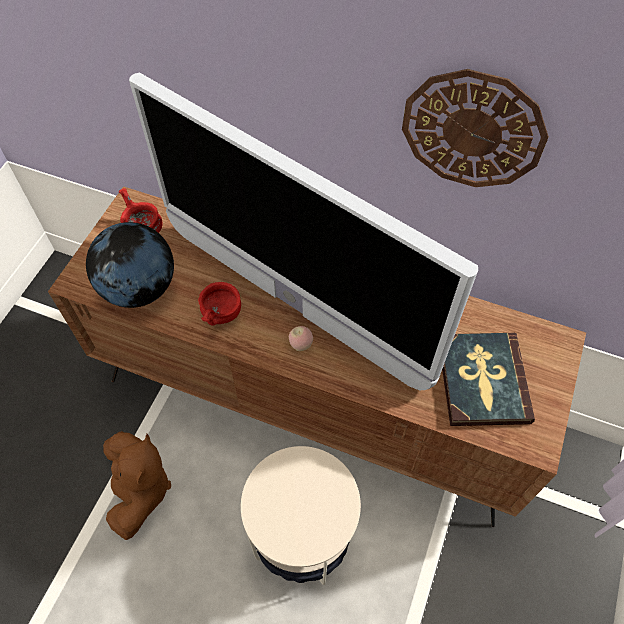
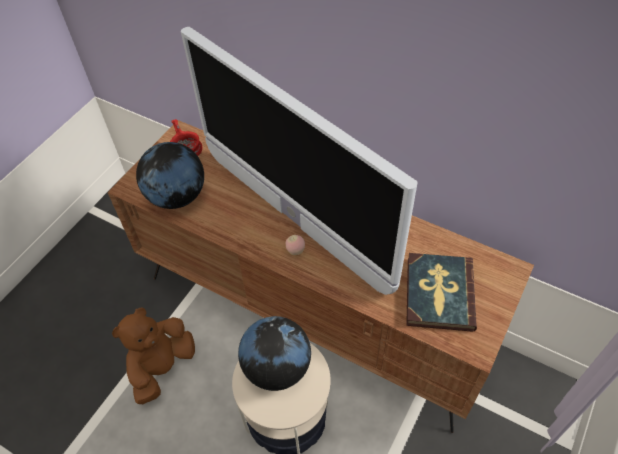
camera: 10 degrees right, 5 degrees down
brown plush toy [103,431,171,540] -> brown plush toy turned 150 degrees counterclockwise [112,307,195,404]
red bowl [198,282,241,326] -> none
wall clock [402,69,549,187] -> none
none -> globe [238,316,311,391]

